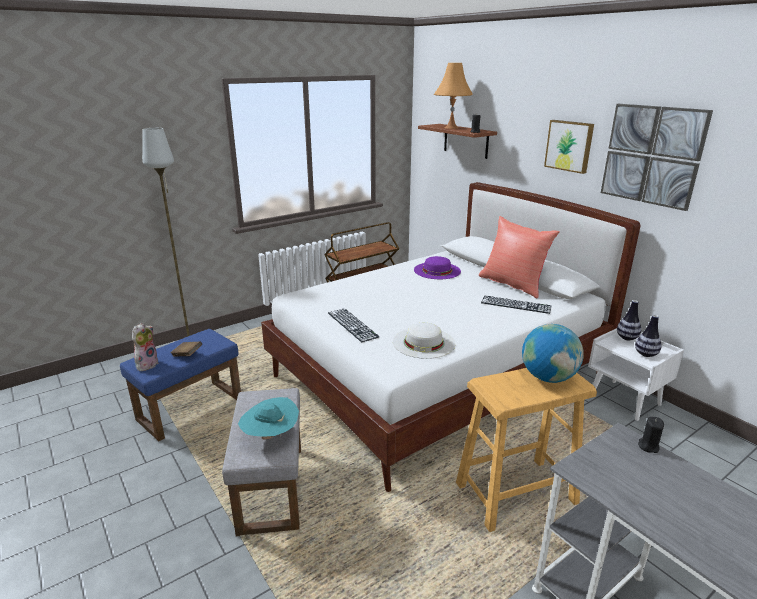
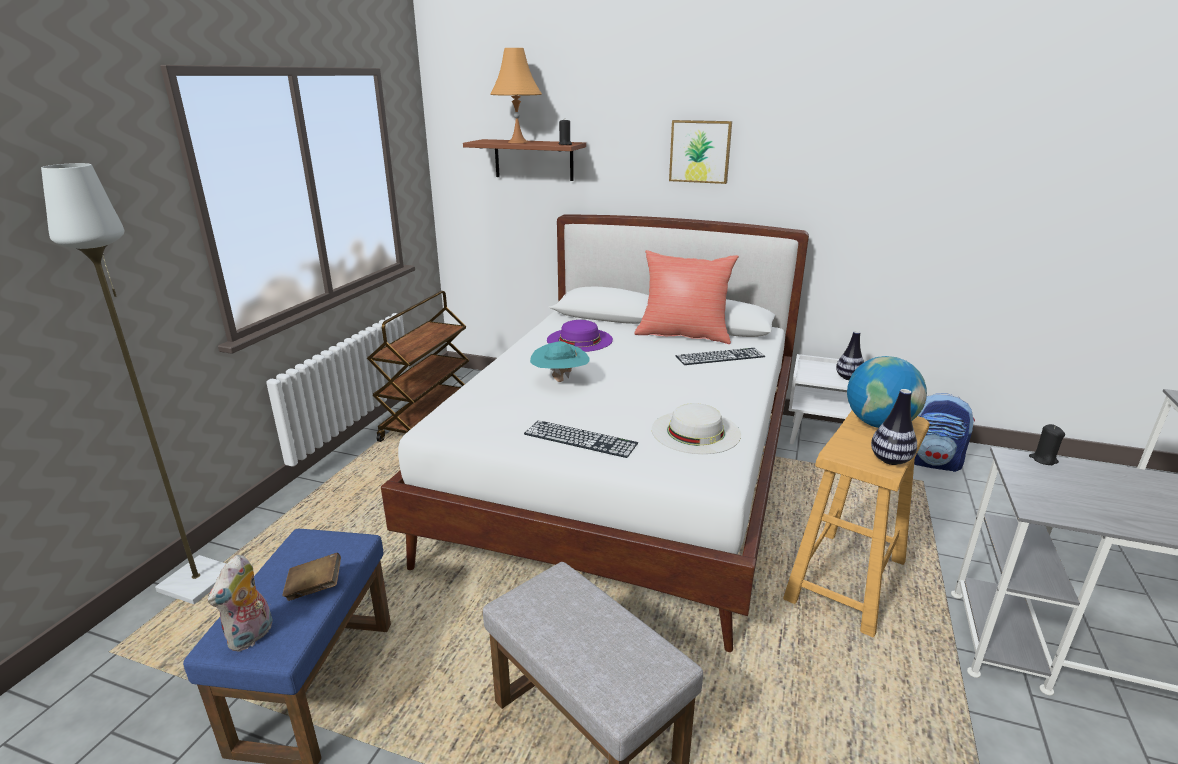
camera: 35 degrees left, 0 degrees up
plush toy [132,323,159,371] -> plush toy turned 150 degrees counterclockwise [208,555,273,652]
turquoise hat [238,397,299,439] -> turquoise hat moved to [530,341,590,382]
picture [601,104,713,211] -> none
vase [617,300,641,341] -> vase moved to [871,389,917,465]
none -> backpack [914,393,975,472]

